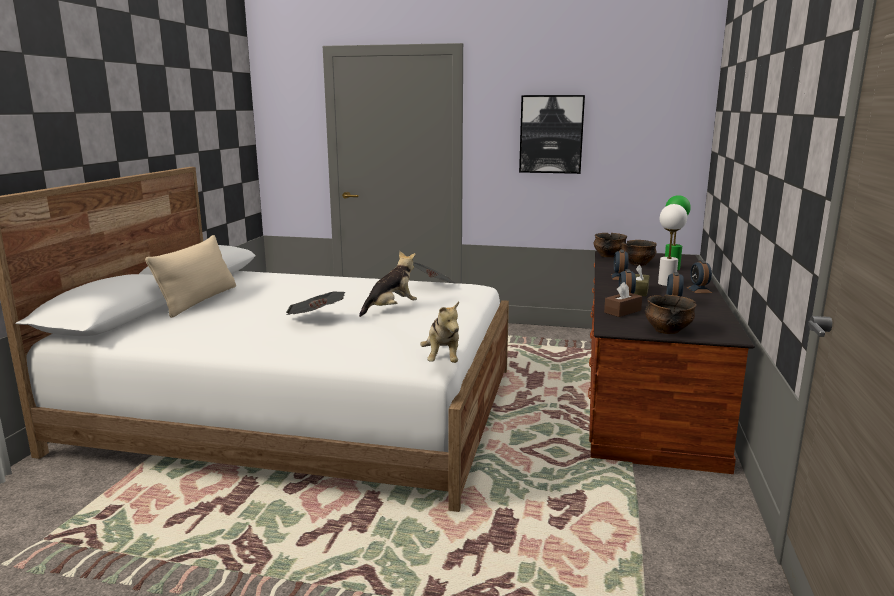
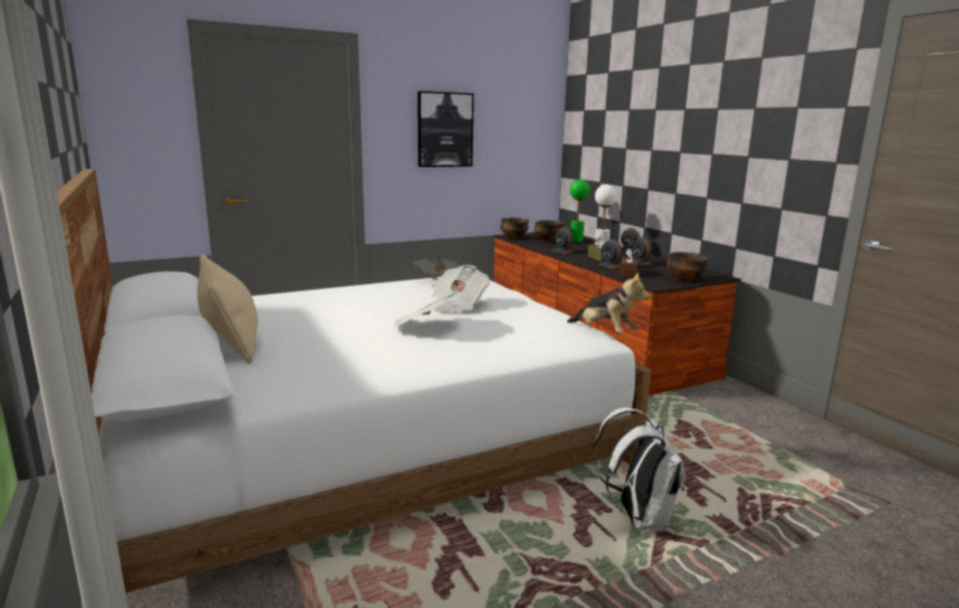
camera: 40 degrees left, 0 degrees up
plush toy [359,251,417,317] -> newspaper [432,265,490,313]
none -> white backpack [592,407,685,530]

